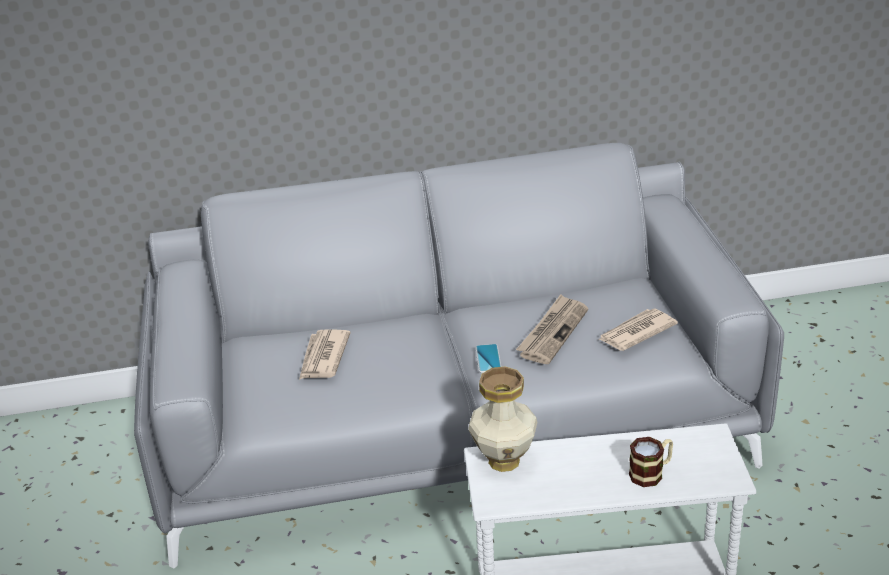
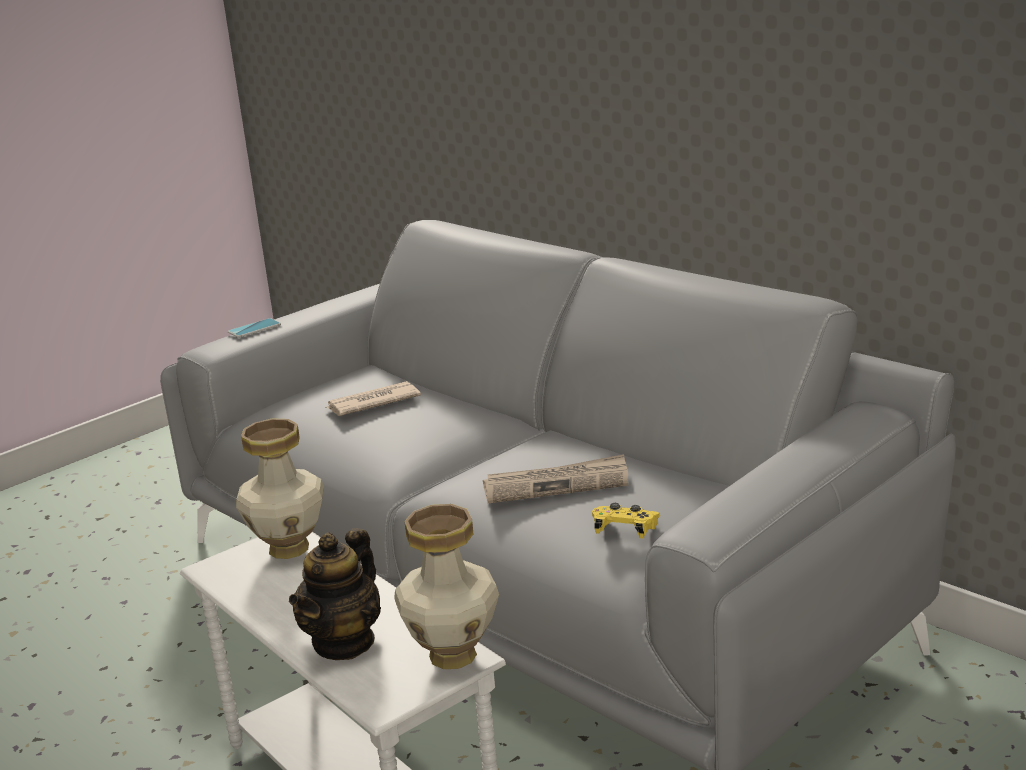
camera: 55 degrees right, 10 degrees down
phone [475,344,502,373] -> phone moved to [228,318,281,338]
newspaper [598,308,678,351] -> yellow game controller [592,503,660,538]
mug [629,437,673,487] -> teapot [289,528,381,660]
none -> vase [394,504,499,669]

